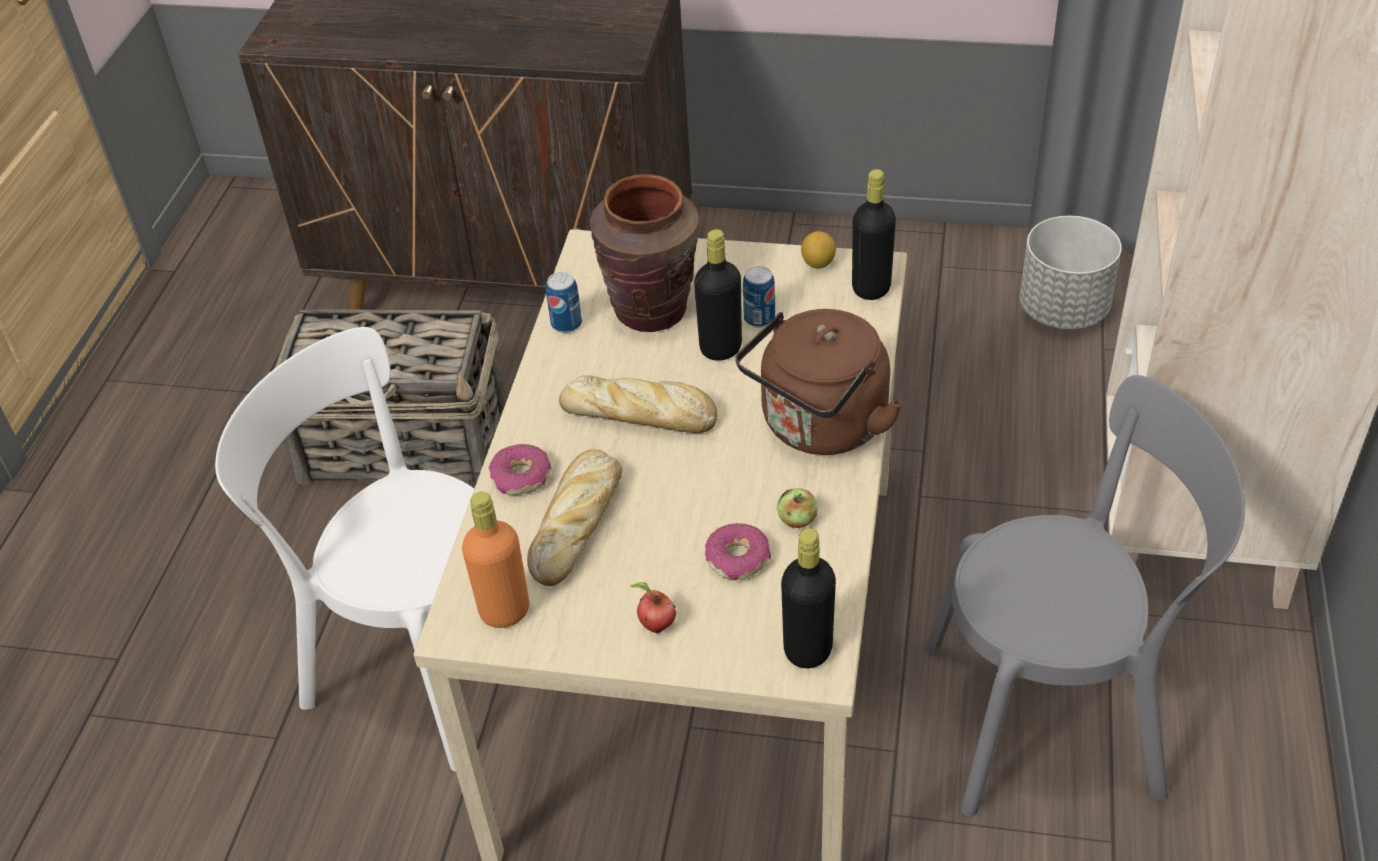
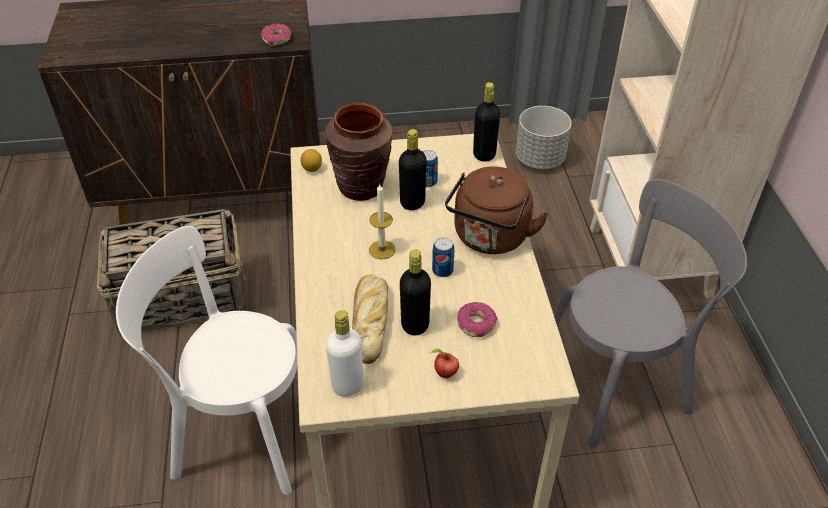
camera: 20 degrees left, 0 degrees up
orange bottle [462,492,529,628] -> white bottle [326,310,363,397]
donut [489,444,552,495] -> donut moved to [261,24,291,46]
can [546,272,582,333] -> can moved to [432,237,454,277]
bread [559,375,718,433] -> candle [369,184,396,259]
apple [777,488,818,528] -> none
black bottle [781,528,836,668] -> black bottle moved to [400,249,431,335]
lemon [801,231,836,269] -> lemon moved to [300,149,322,172]

